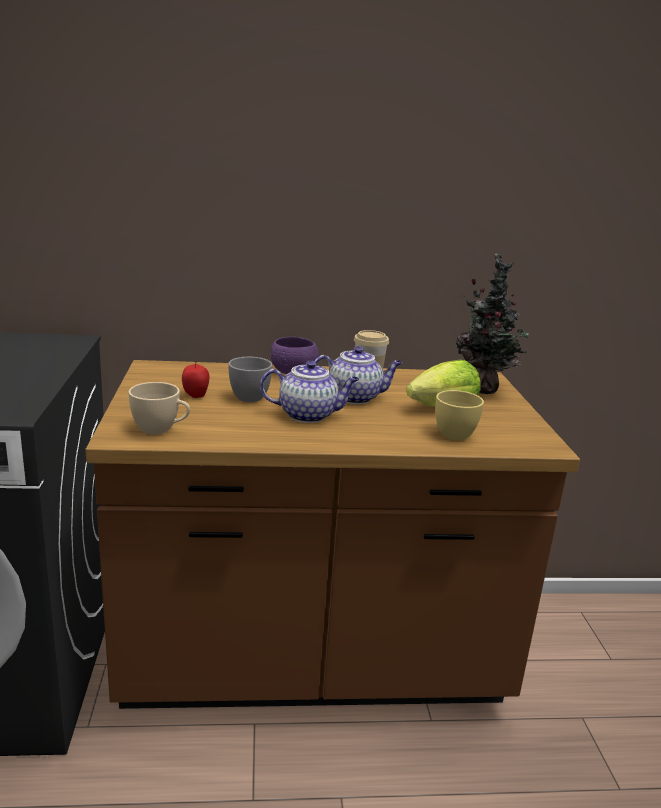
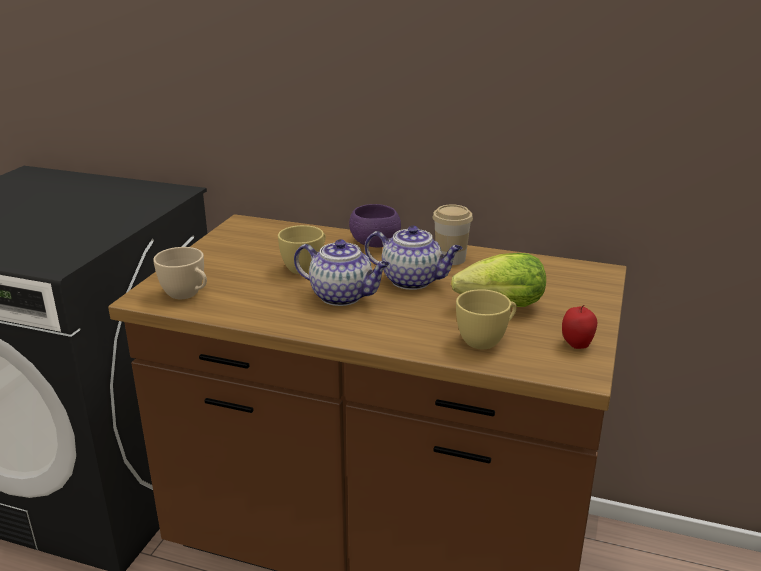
camera: 25 degrees right, 5 degrees up
apple [182,361,210,398] -> apple moved to [562,305,597,349]
grey cup [228,357,272,402] -> yellow cup [278,225,326,274]
potted plant [456,254,529,394] -> none

